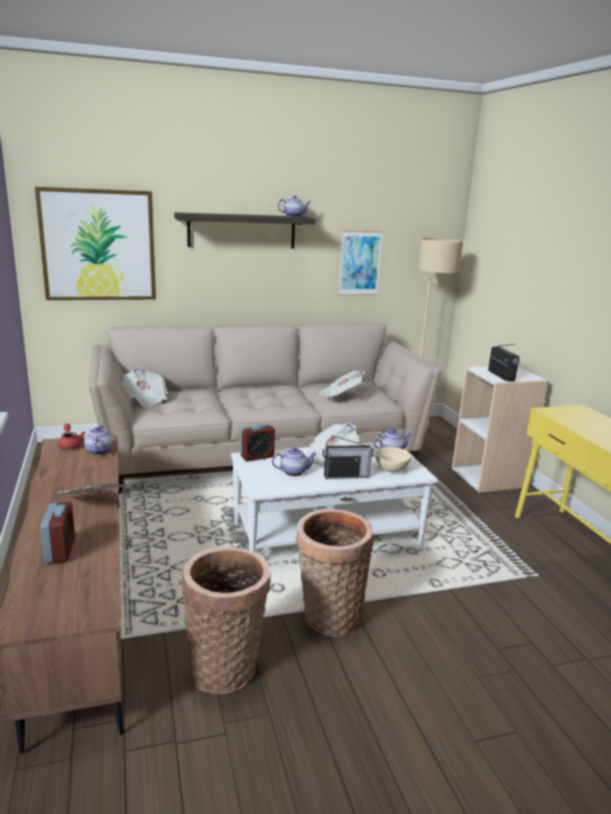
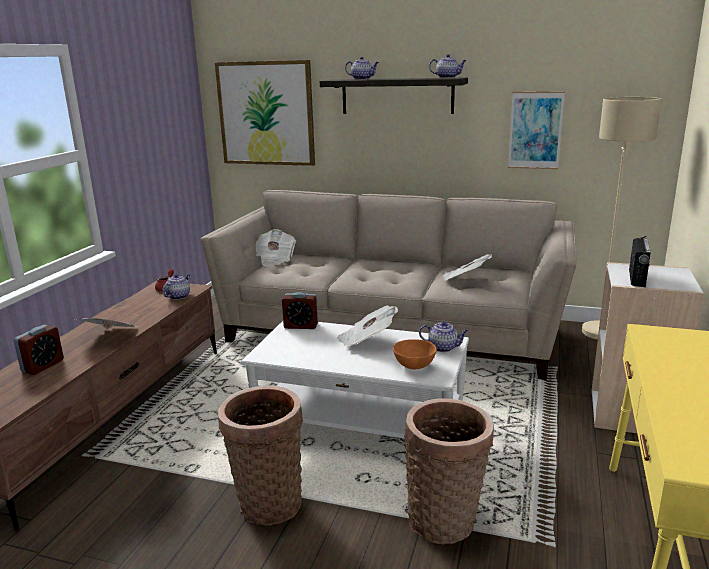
camera: 35 degrees right, 0 degrees up
basket [182,547,271,695] -> basket moved to [404,398,494,544]
teapot [272,448,317,476] -> teapot moved to [345,57,379,80]
radio [322,435,375,479] -> none
beige bowl [375,447,411,472] -> orange bowl [393,339,437,369]

